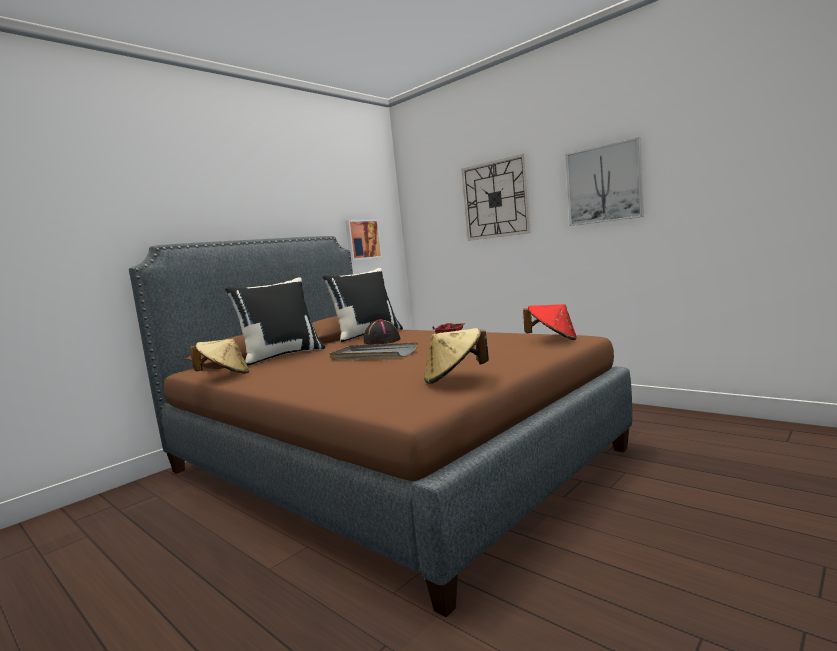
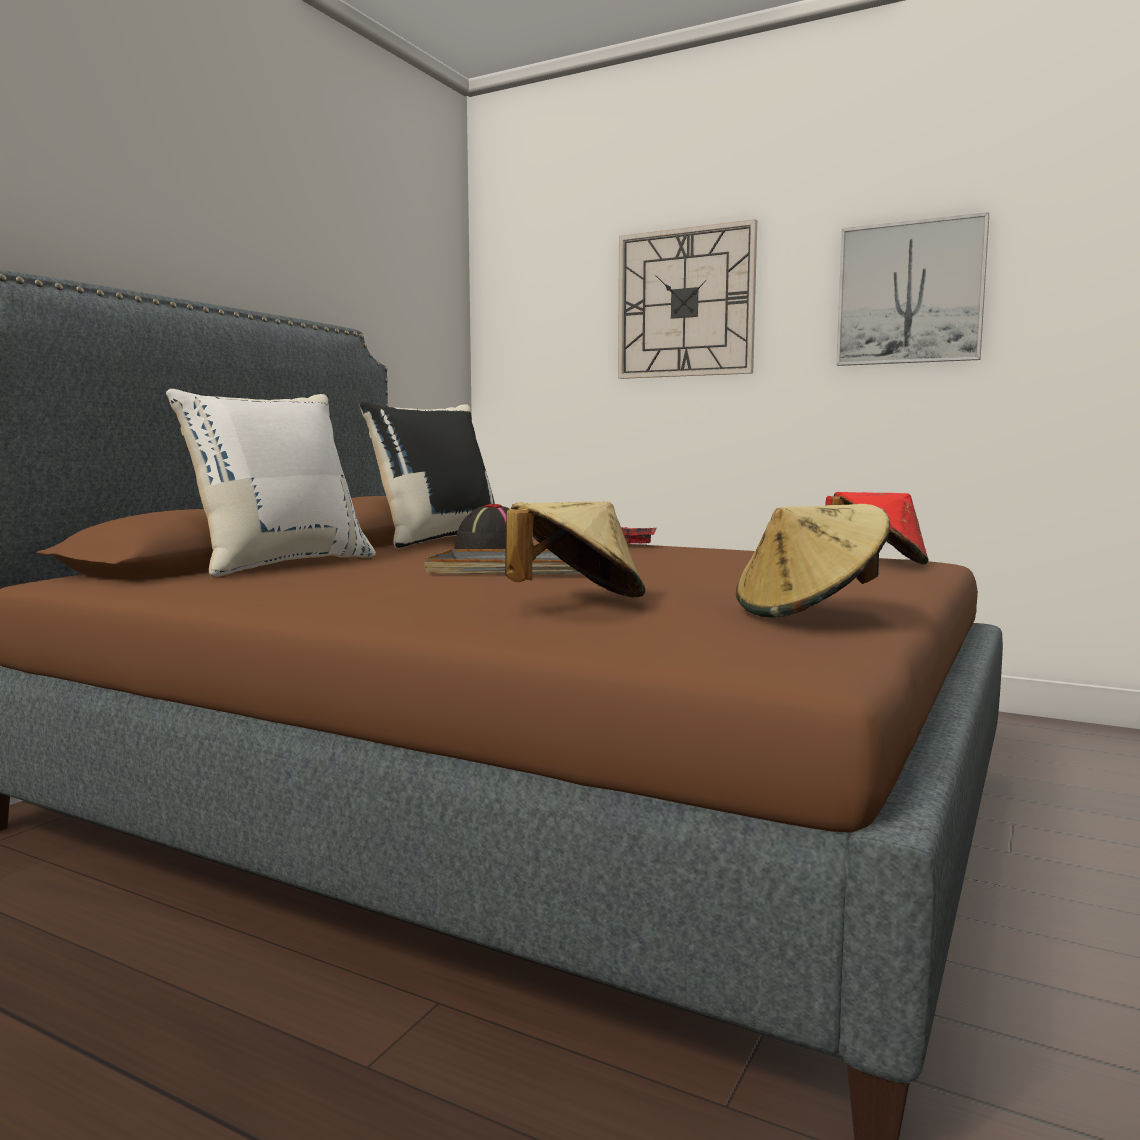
camera: 15 degrees left, 0 degrees up
beige hat [190,339,249,374] -> beige hat moved to [505,502,645,597]
black pillow [225,277,326,366] -> white pillow [166,389,376,578]
picture [345,219,382,261] -> none

